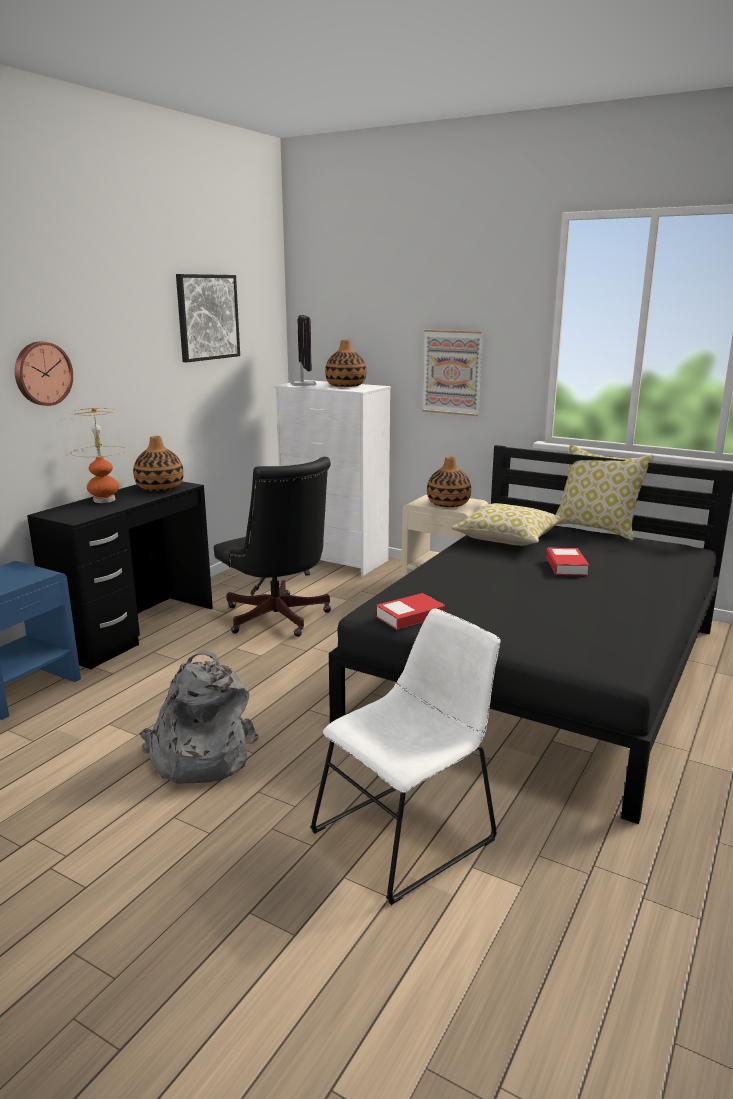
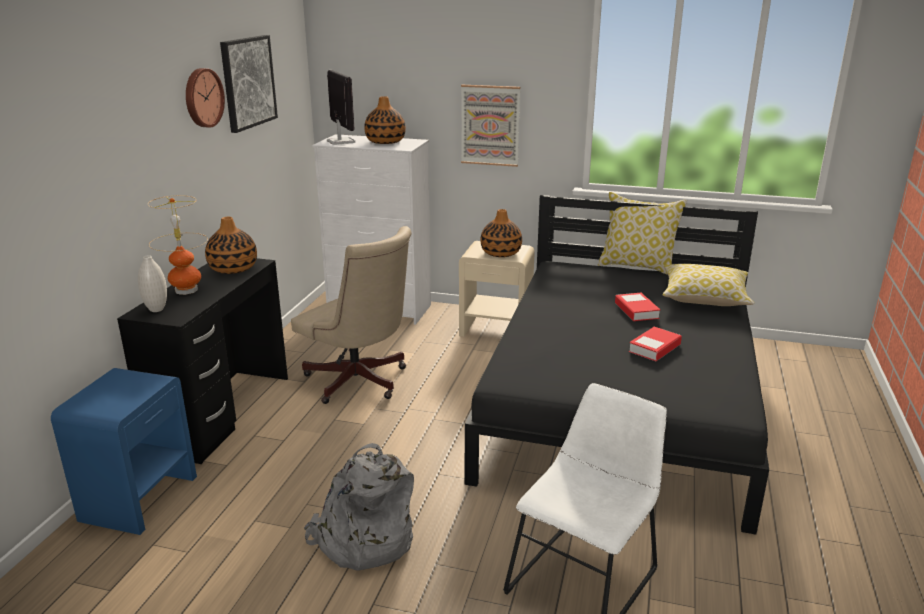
camera: 15 degrees left, 5 degrees up
wall clock [15,342,73,406] -> wall clock moved to [186,68,225,128]
black office chair [214,457,331,637] -> beige office chair [291,226,412,404]
book [376,593,445,630] -> book moved to [629,327,682,361]
pillow [451,503,565,546] -> pillow moved to [663,264,754,306]
none -> white vase [138,255,167,312]

